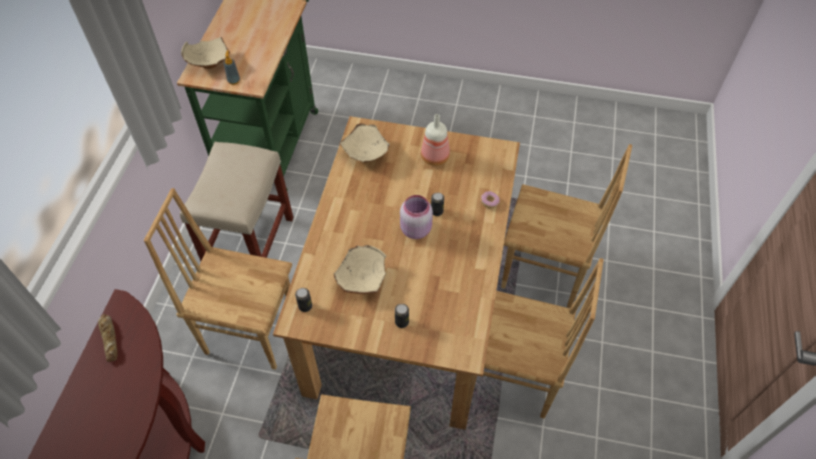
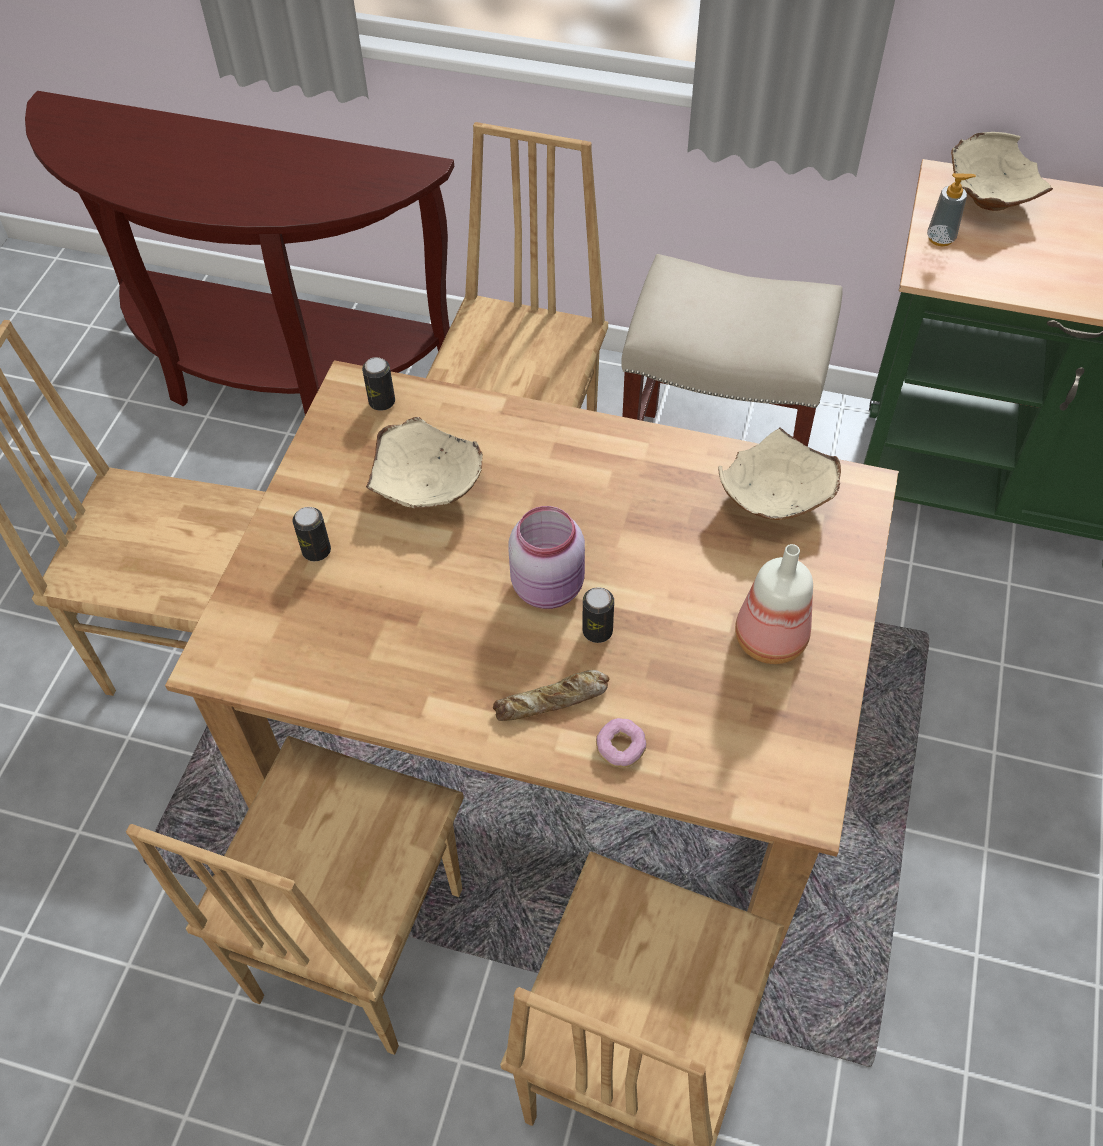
camera: 95 degrees right, 0 degrees up
bread [98,314,118,362] -> bread moved to [493,670,610,721]

